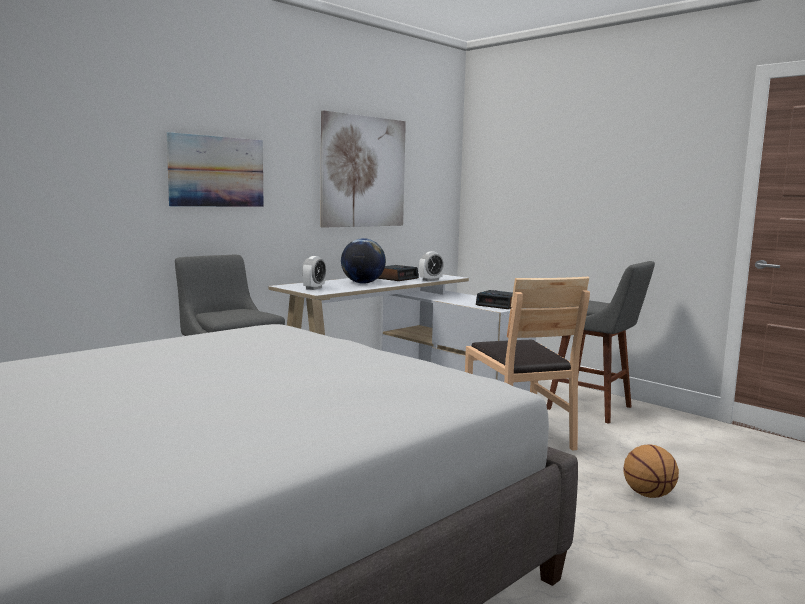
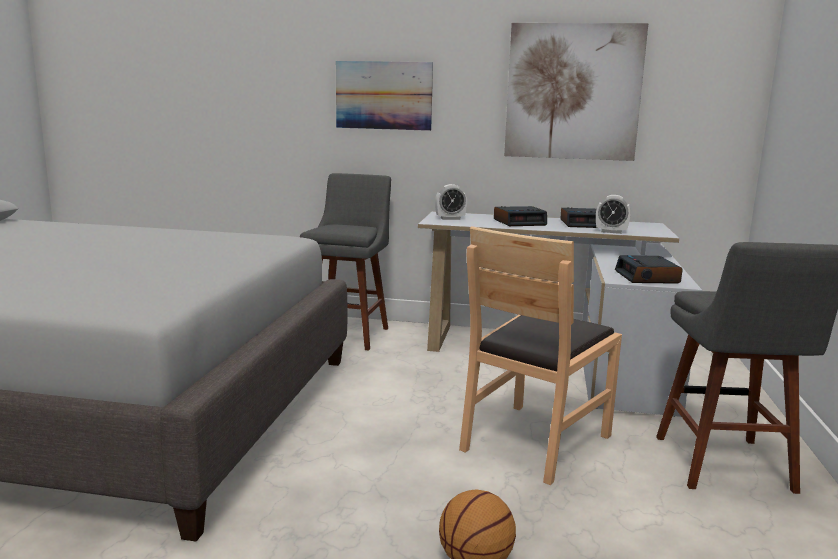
camera: 55 degrees right, 5 degrees up
globe [341,238,386,284] -> alarm clock [494,206,547,226]

